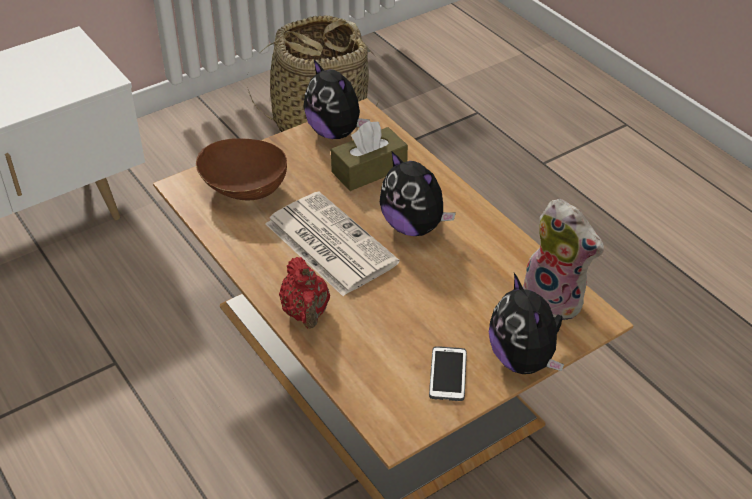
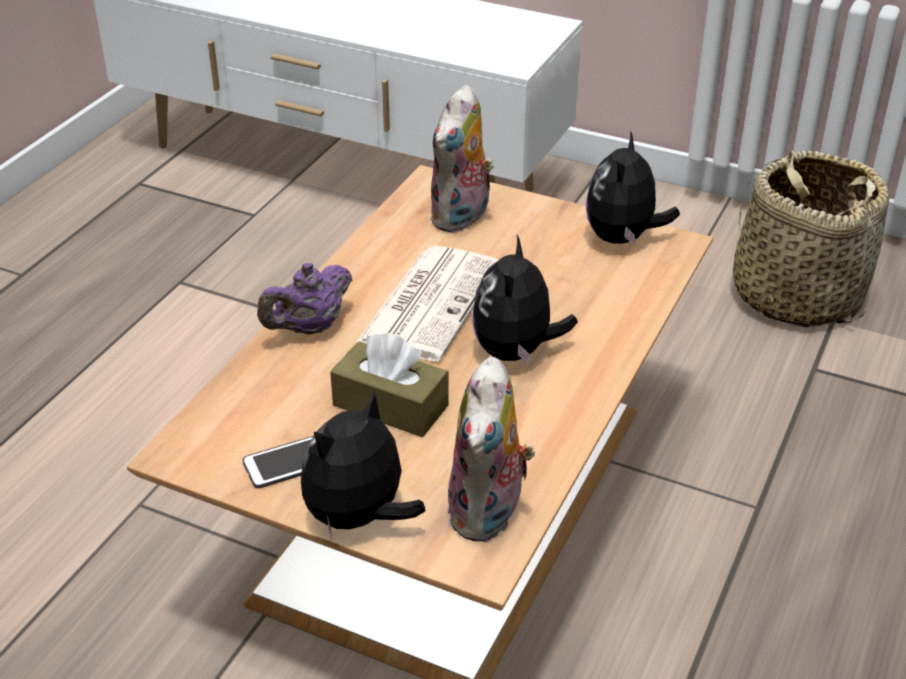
camera: 60 degrees right, 5 degrees down
brown bowl [196,138,287,200] -> plush toy [430,85,494,233]
red teapot [279,257,330,329] -> purple teapot [257,263,352,334]
brown tissue box [331,121,408,191] -> brown tissue box moved to [330,333,449,437]

